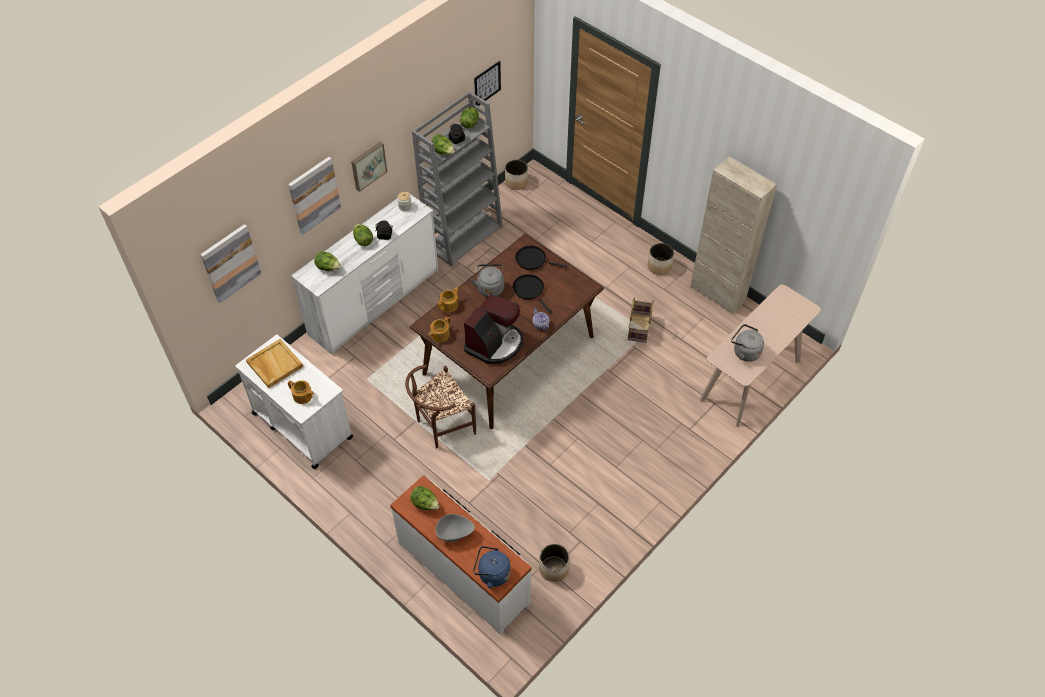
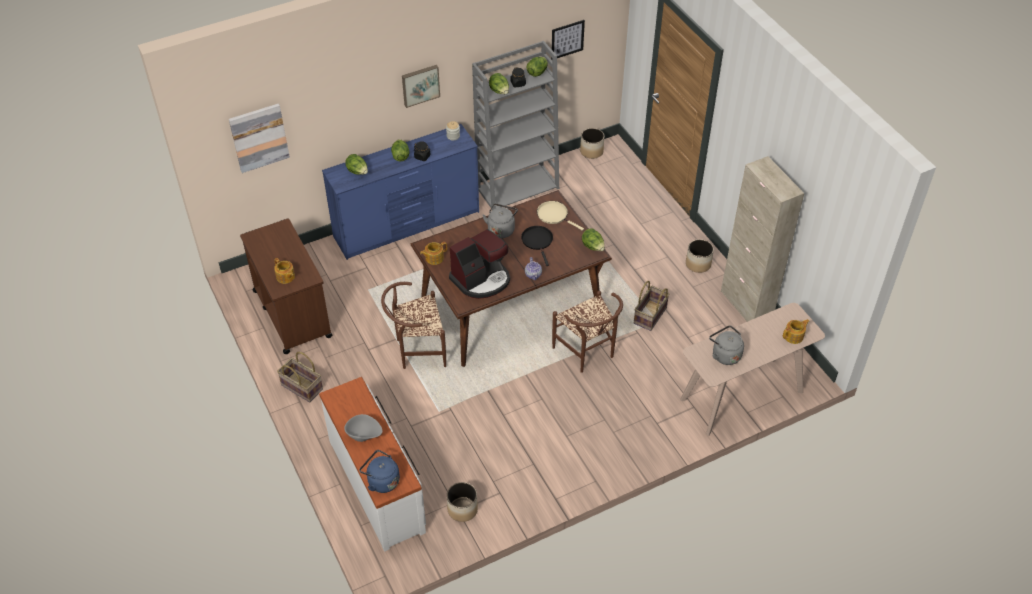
camera: 20 degrees right, 5 degrees down
white cart [235,335,353,469] -> brown cart [240,218,333,354]
beige tray [246,339,303,388] -> none
picture [288,157,341,235] -> none
white dresser [291,192,438,355] -> blue dresser [322,124,479,260]
lettuce [410,486,439,510] -> lettuce moved to [582,228,605,251]
teapot [438,287,459,312] -> teapot moved to [783,319,809,344]
black frying pan [515,246,567,270] -> beige frying pan [537,201,584,231]
none -> basket [277,352,323,402]
none -> brown chair [552,291,623,373]

